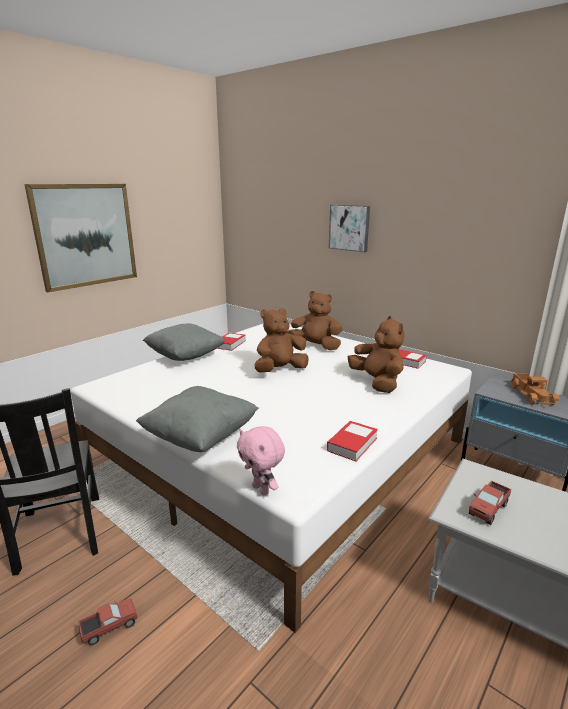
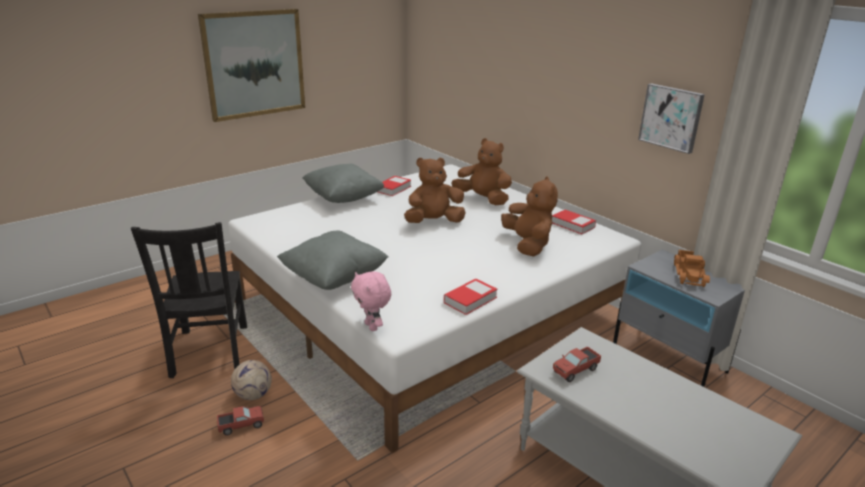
camera: 10 degrees right, 5 degrees up
picture [329,205,370,252] -> picture moved to [638,83,705,154]
none -> football [231,360,272,400]

